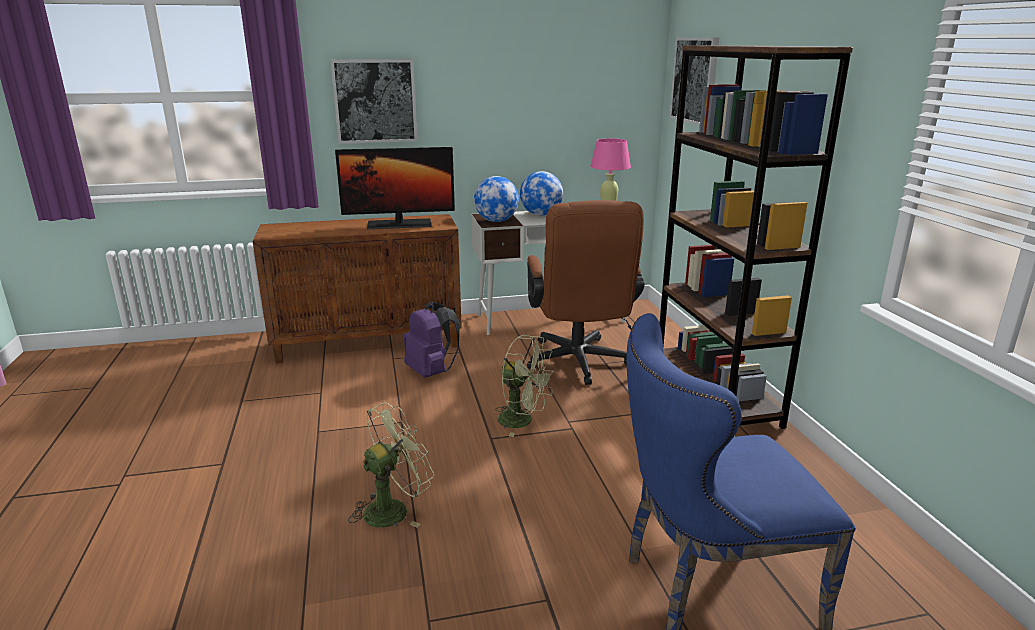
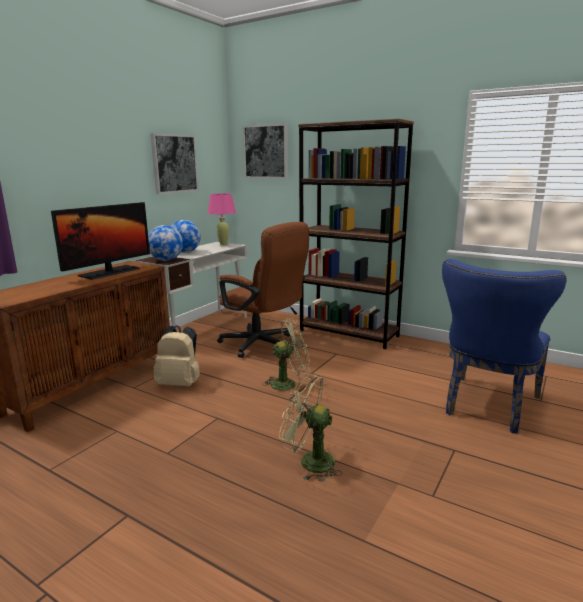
camera: 45 degrees left, 5 degrees down
picture [330,59,418,144] -> picture moved to [150,133,199,194]
green fan [348,402,435,528] -> green fan turned 75 degrees counterclockwise [279,374,342,482]
purple backpack [404,302,460,378] -> beige backpack [153,325,200,386]

